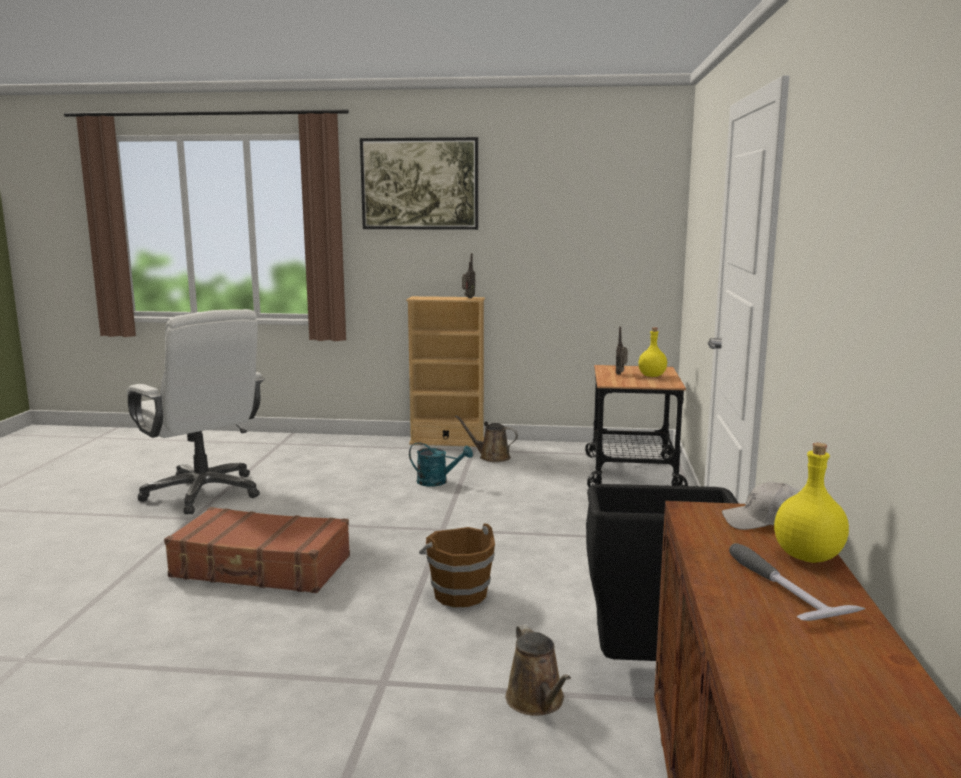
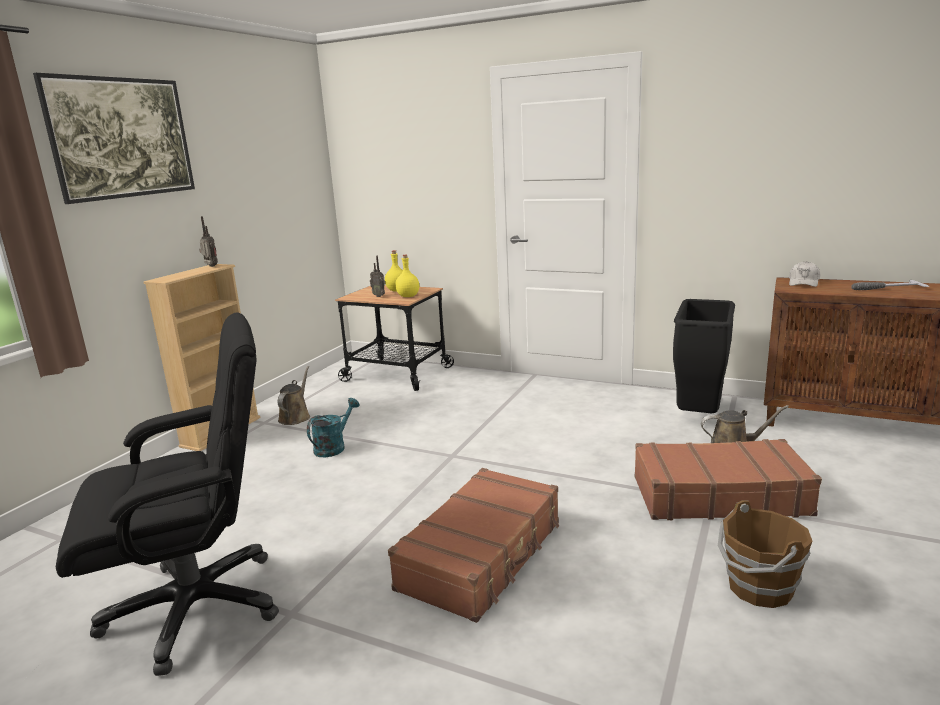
camera: 70 degrees left, 5 degrees up
white office chair [126,309,265,514] -> black office chair [56,312,279,676]
brown bucket [419,523,495,607] -> brown bucket moved to [718,500,812,608]
brown watering can [455,415,518,462] -> brown watering can turned 150 degrees clockwise [277,366,310,425]
yellow bottle [774,443,849,563] -> yellow bottle moved to [395,255,419,297]
none -> brown suitcase [635,439,822,520]

